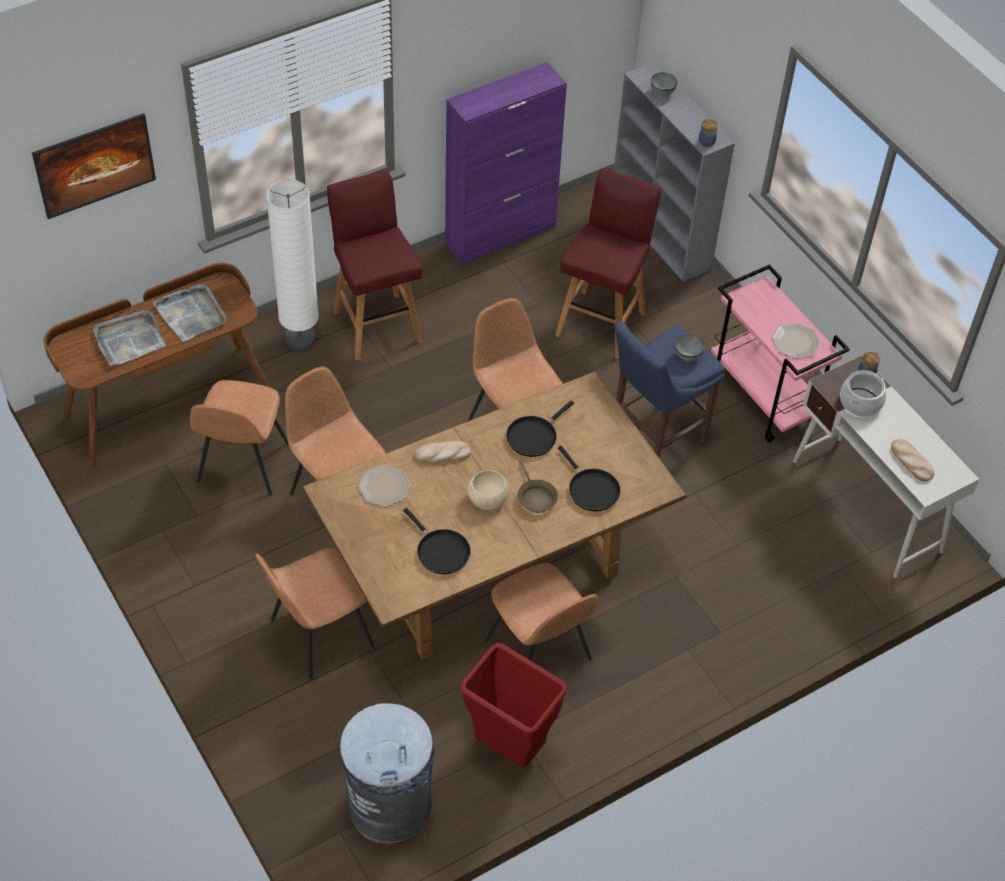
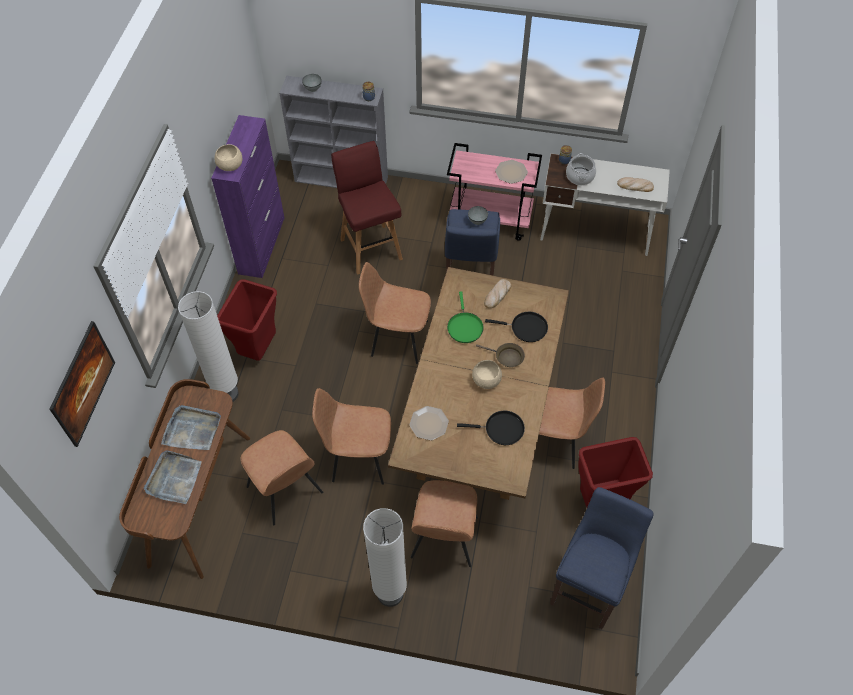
camera: 45 degrees left, 5 degrees up
red stool [327,171,423,361] -> red trash can [217,279,277,361]
grey trash can [340,703,435,844] -> blue stool [550,487,654,629]
bread [414,441,471,463] -> bread moved to [484,279,511,308]
black frying pan [506,401,574,457] -> green frying pan [447,291,484,343]
none -> beige bowl [214,144,242,171]
none -> white floor lamp [363,508,407,607]

